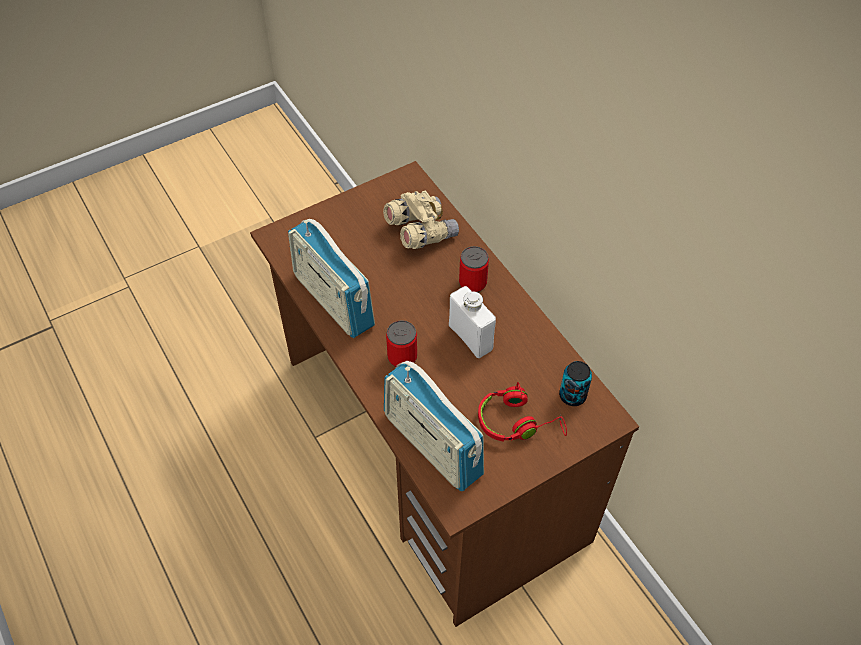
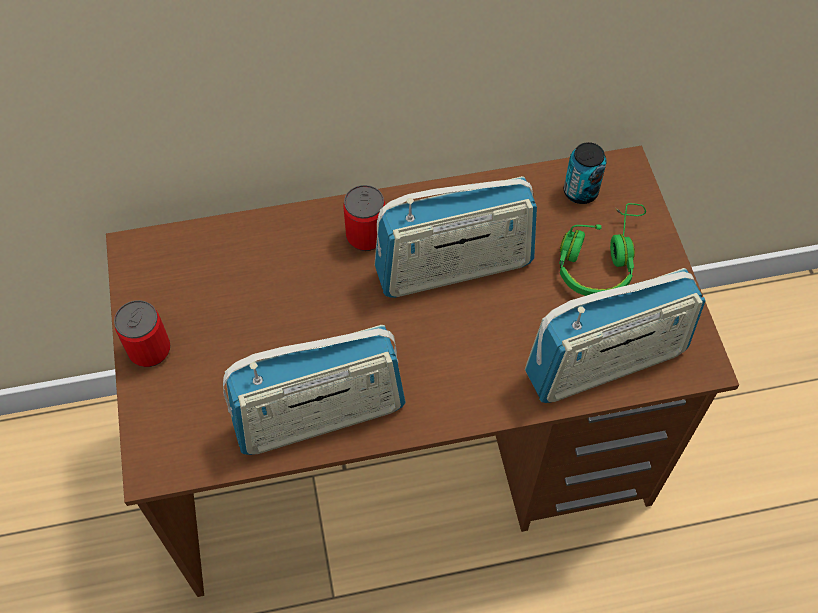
camera: 70 degrees left, 5 degrees up
beige binoculars [383,190,459,249] -> none
can [386,320,417,367] -> can moved to [114,300,170,367]
white bottle [449,286,496,358] -> radio [375,176,537,298]
red headphones [478,382,567,442] -> green headphones [559,203,646,296]

